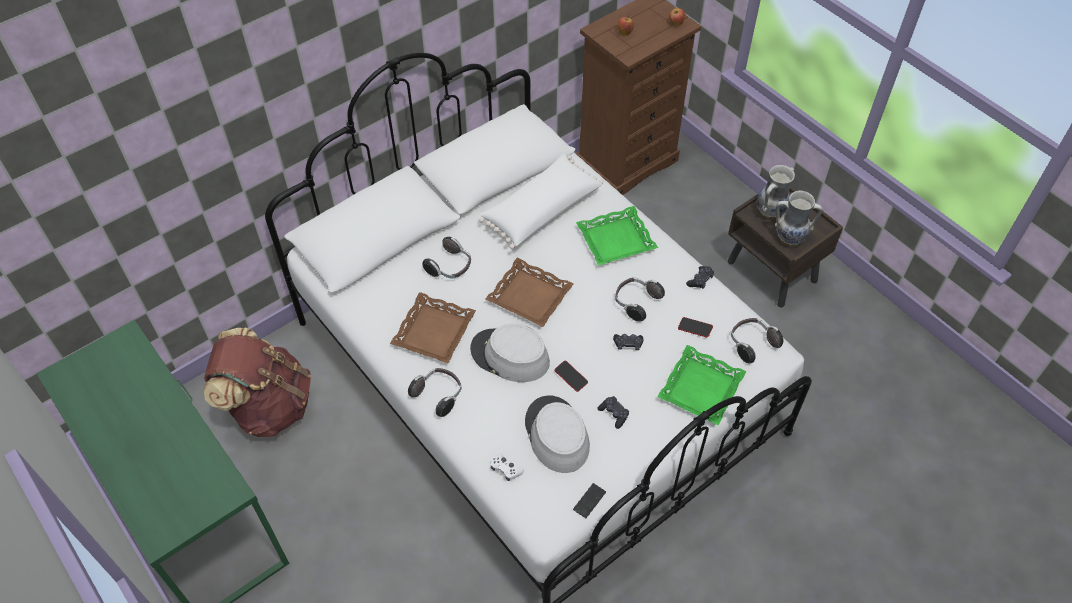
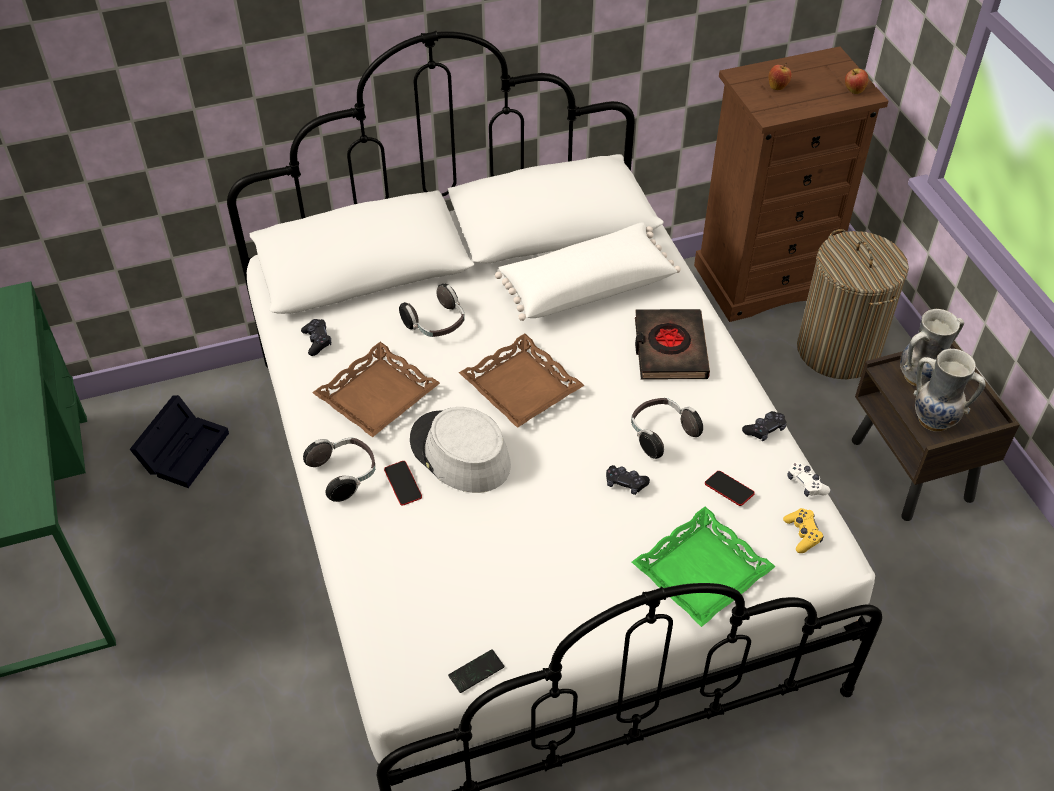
camera: 20 degrees right, 5 degrees down
brown backpack [204,328,311,437] -> black storage box [130,395,229,488]
white game controller [491,453,524,481] -> white game controller moved to [787,462,830,497]
grey hat [525,395,590,473] -> none
phone [554,361,588,392] -> phone moved to [384,461,422,506]
green tray [576,206,658,266] -> black book [635,309,710,379]
black game controller [597,396,629,429] -> black game controller moved to [301,319,331,356]
headphones [731,318,783,363] -> yellow game controller [783,508,824,553]
none -> laundry basket [797,229,909,379]

